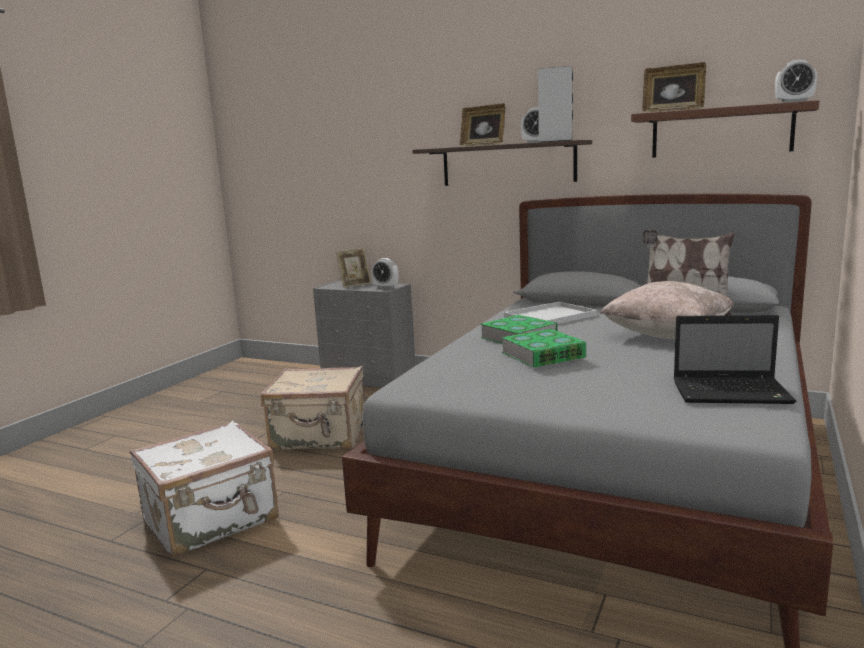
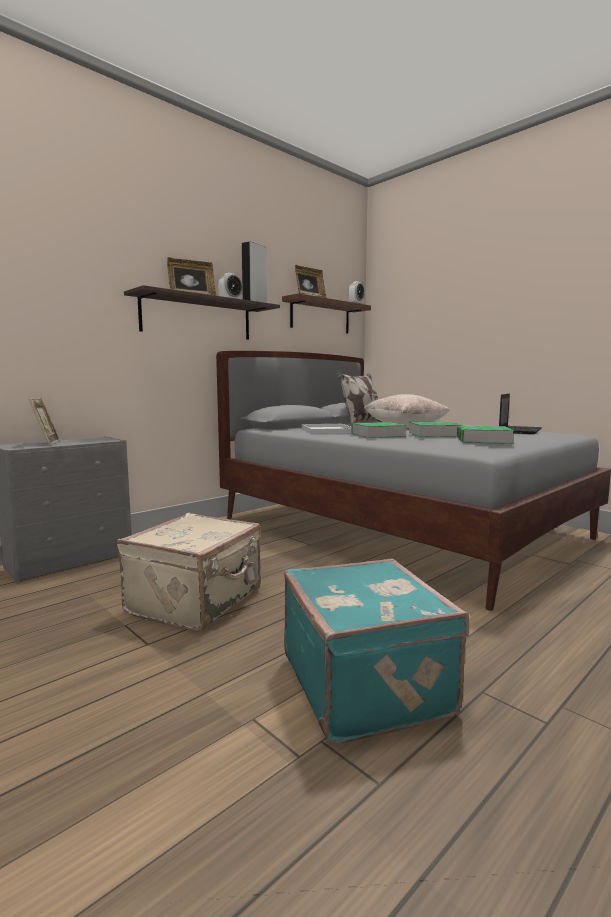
camera: 70 degrees left, 5 degrees down
white suitcase [130,421,279,557] -> turquoise suitcase [284,558,470,744]
alarm clock [372,258,399,289] -> none
none -> book [457,425,514,444]

